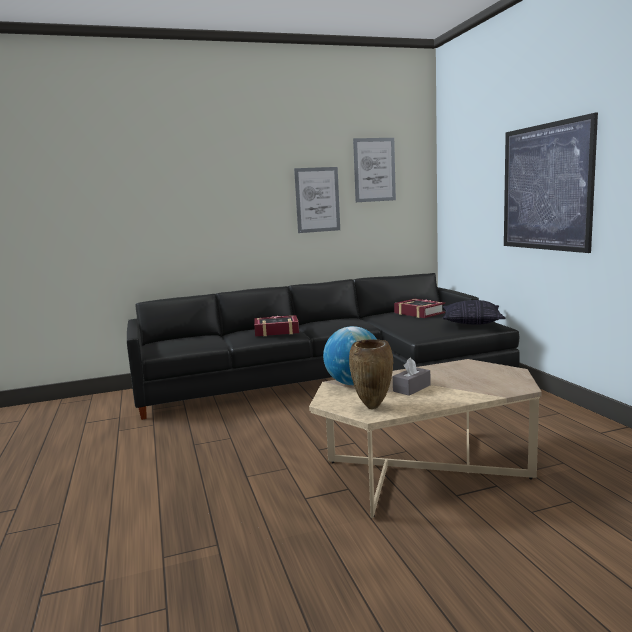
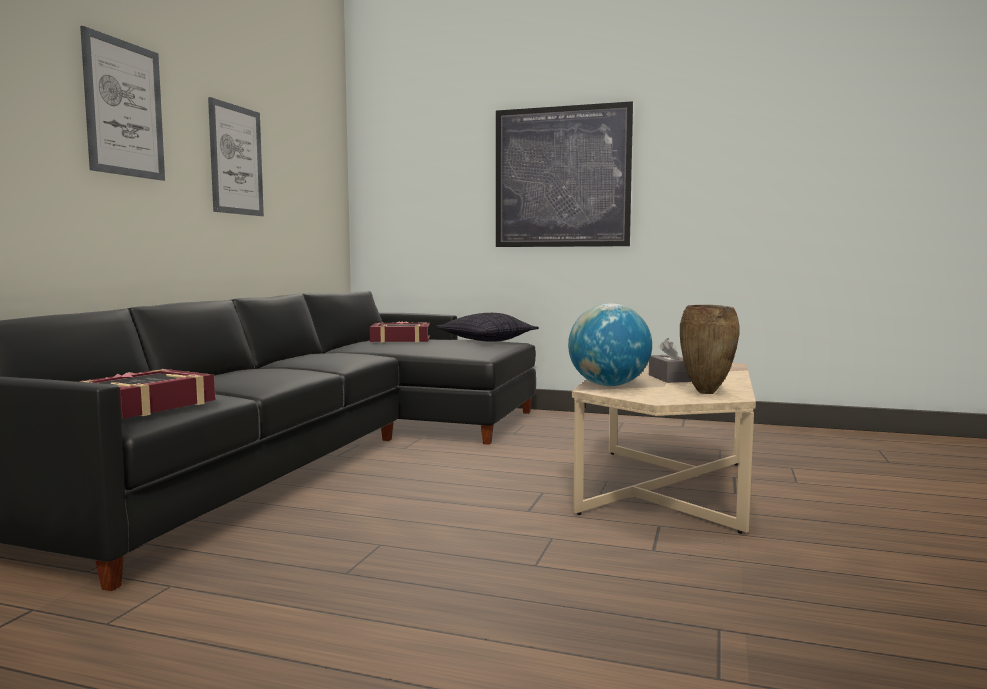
camera: 55 degrees left, 5 degrees down
book [254,315,299,336] -> book moved to [79,369,215,419]
picture [353,138,396,202] -> picture moved to [80,26,165,181]

